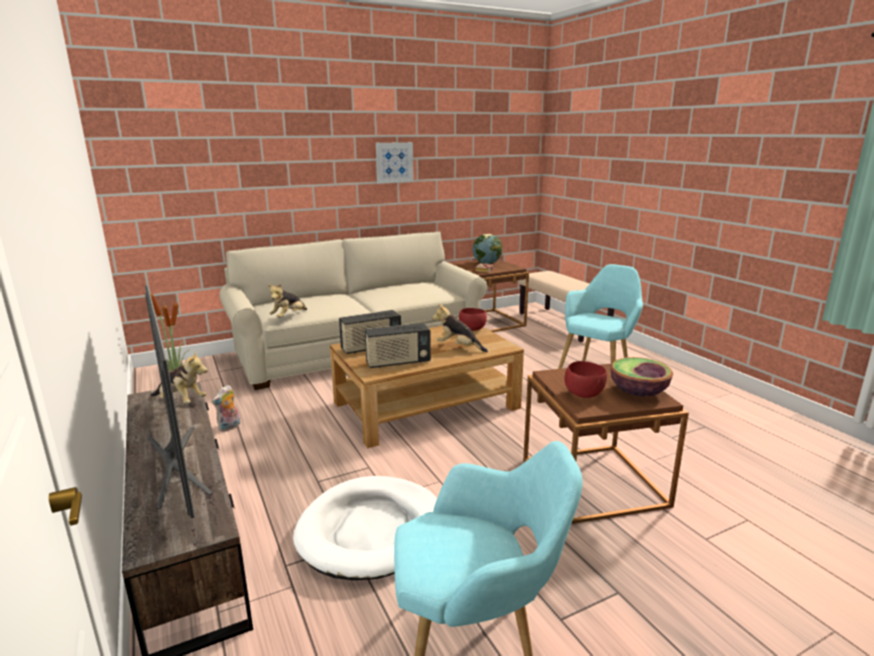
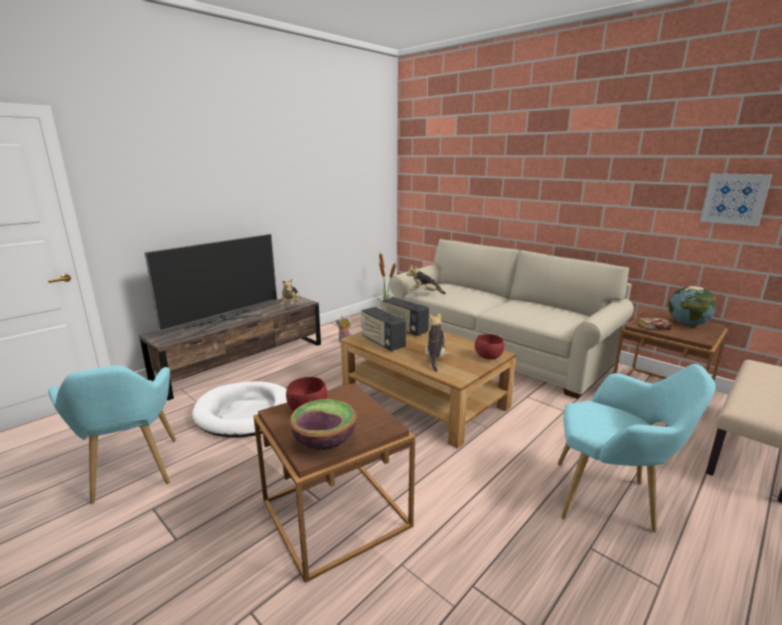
camera: 70 degrees right, 0 degrees up
picture [376,142,414,184] -> picture moved to [700,173,772,226]

